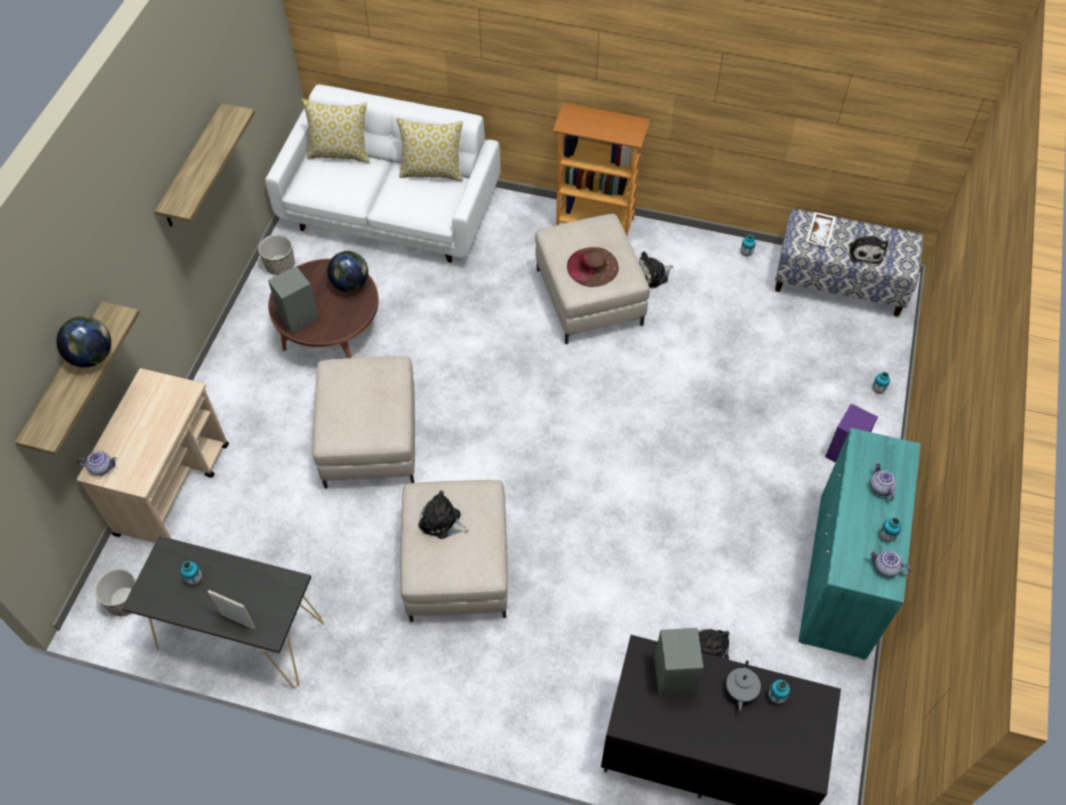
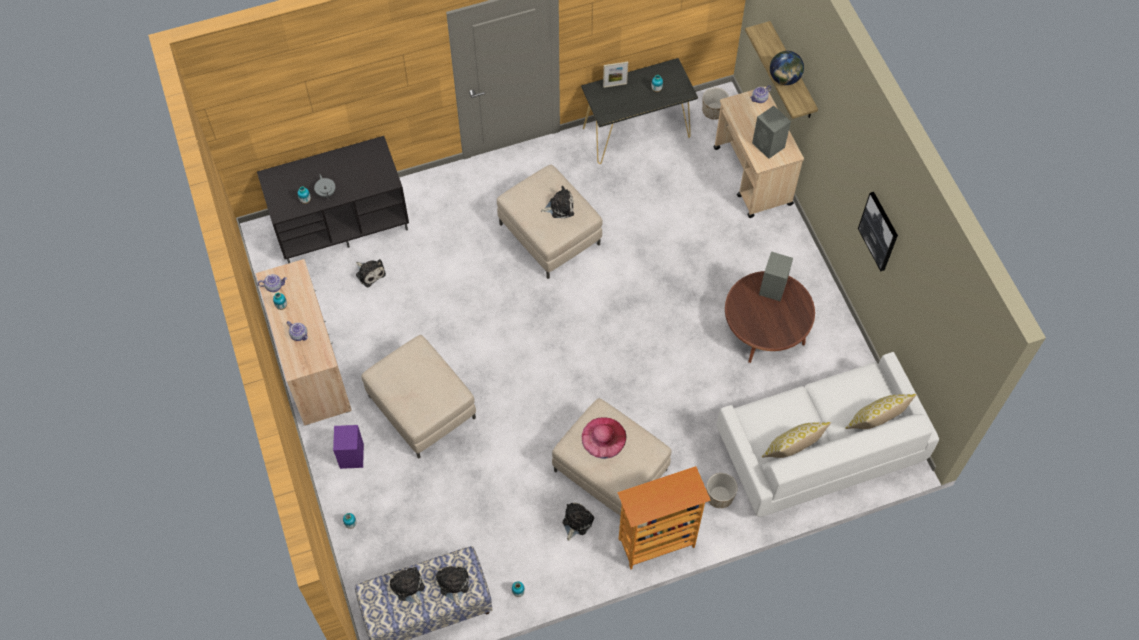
camera: 145 degrees right, 5 degrees up
shelf [155,103,255,227] -> picture [858,192,898,271]
planter [258,235,295,275] -> planter moved to [707,473,738,508]
beige ottoman [313,356,415,488] -> beige ottoman moved to [361,335,476,459]
globe [327,251,368,292] -> none
brown hat [567,247,619,287] -> pink hat [582,417,627,459]
grey speaker [654,628,704,696] -> grey speaker moved to [752,106,791,159]
turquoise cabinet [798,428,921,660] -> beige cabinet [255,259,352,426]
white tray [806,212,836,247] -> plush toy [436,566,469,606]

